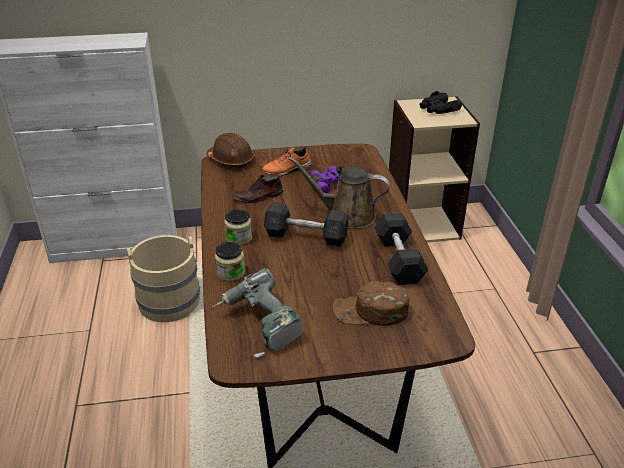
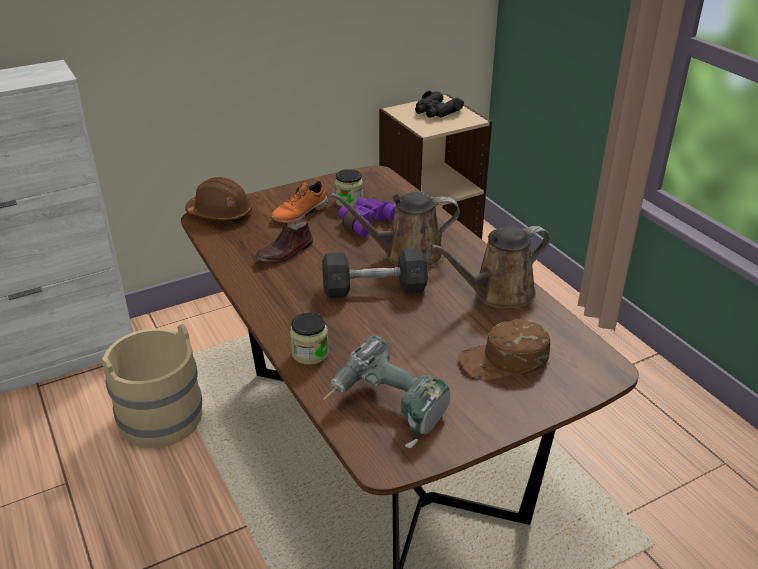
camera: 20 degrees left, 0 degrees up
jar [225,209,252,245] -> jar moved to [335,169,363,207]
grey dumbbell [374,212,428,285] -> brown watering can [430,226,551,308]

